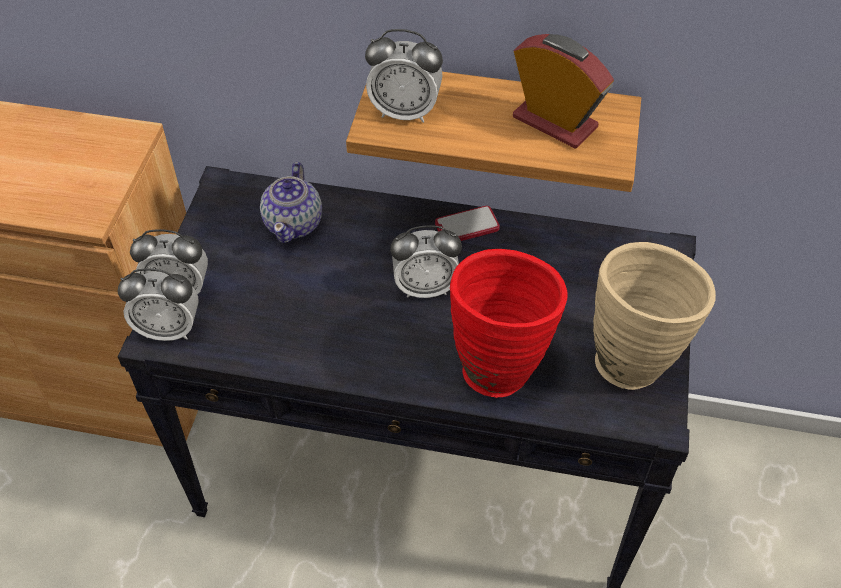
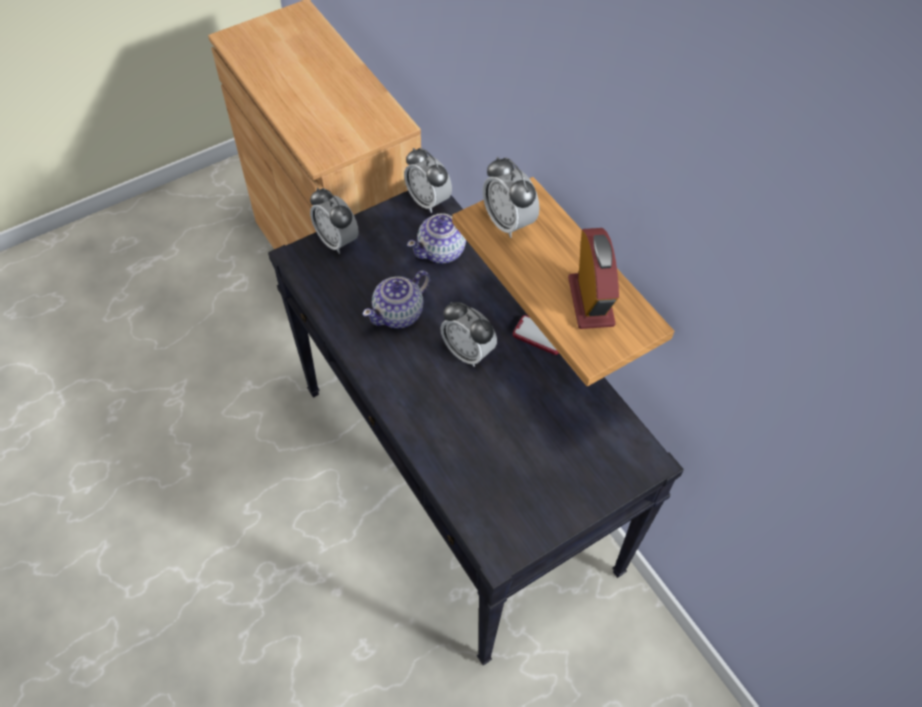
camera: 45 degrees right, 5 degrees up
alarm clock [118,268,199,341] -> alarm clock moved to [404,148,452,213]
red vase [450,249,568,398] -> none
beige vase [593,242,716,390] -> none
none -> teapot [363,271,430,329]

